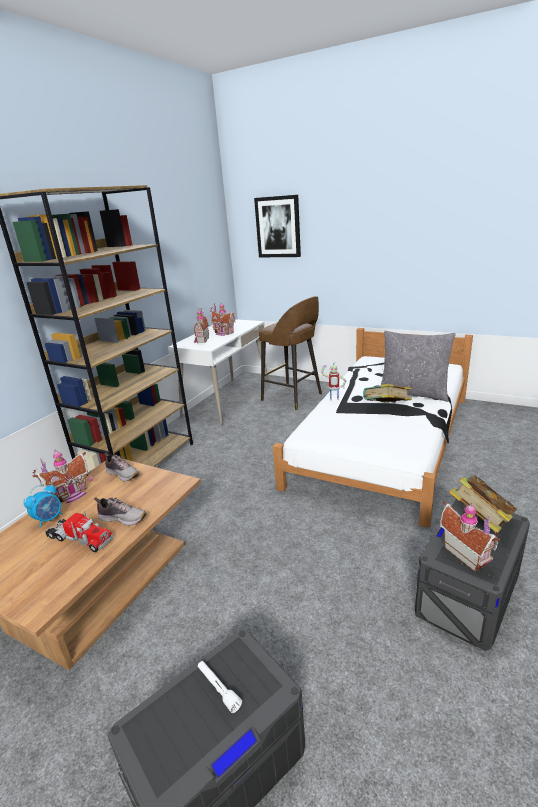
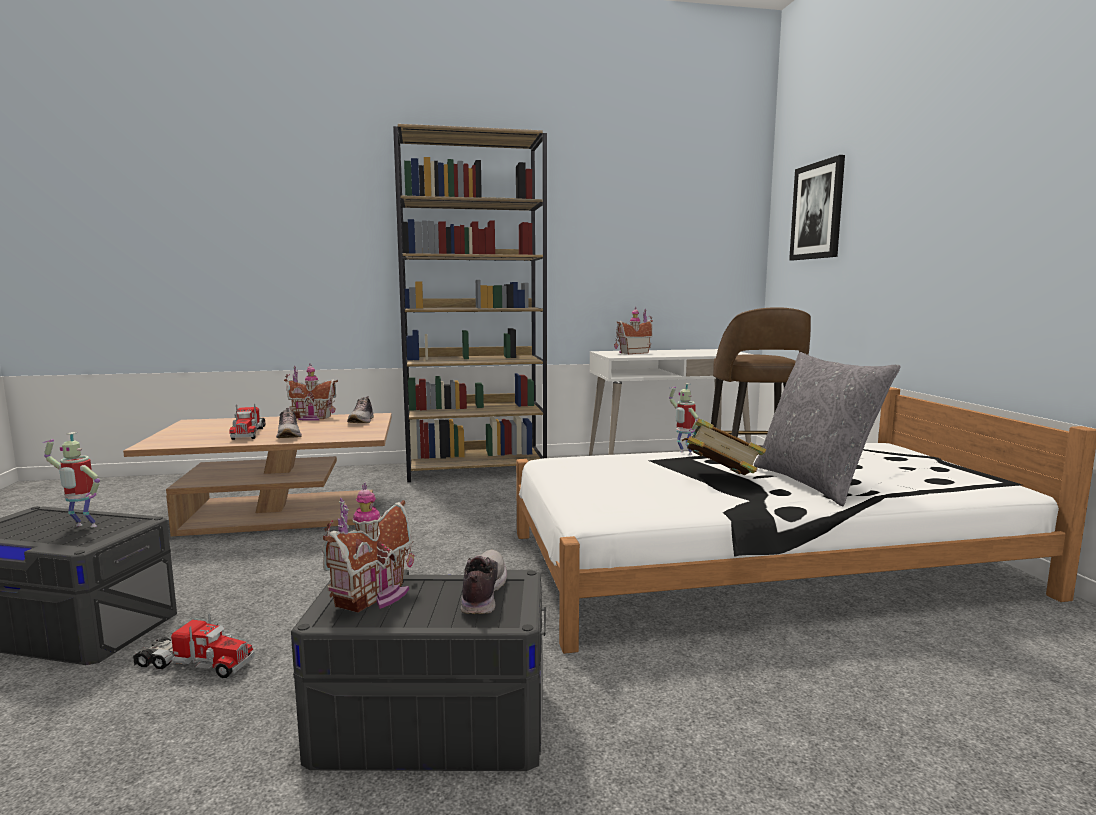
camera: 50 degrees right, 15 degrees down
alarm clock [23,484,62,528] -> none
white flashlight [198,661,242,713] -> toy robot [43,432,100,527]
toy house [210,303,236,336] -> none
book [449,475,517,533] -> shoe [461,550,507,614]
none -> toy truck [133,613,255,678]

